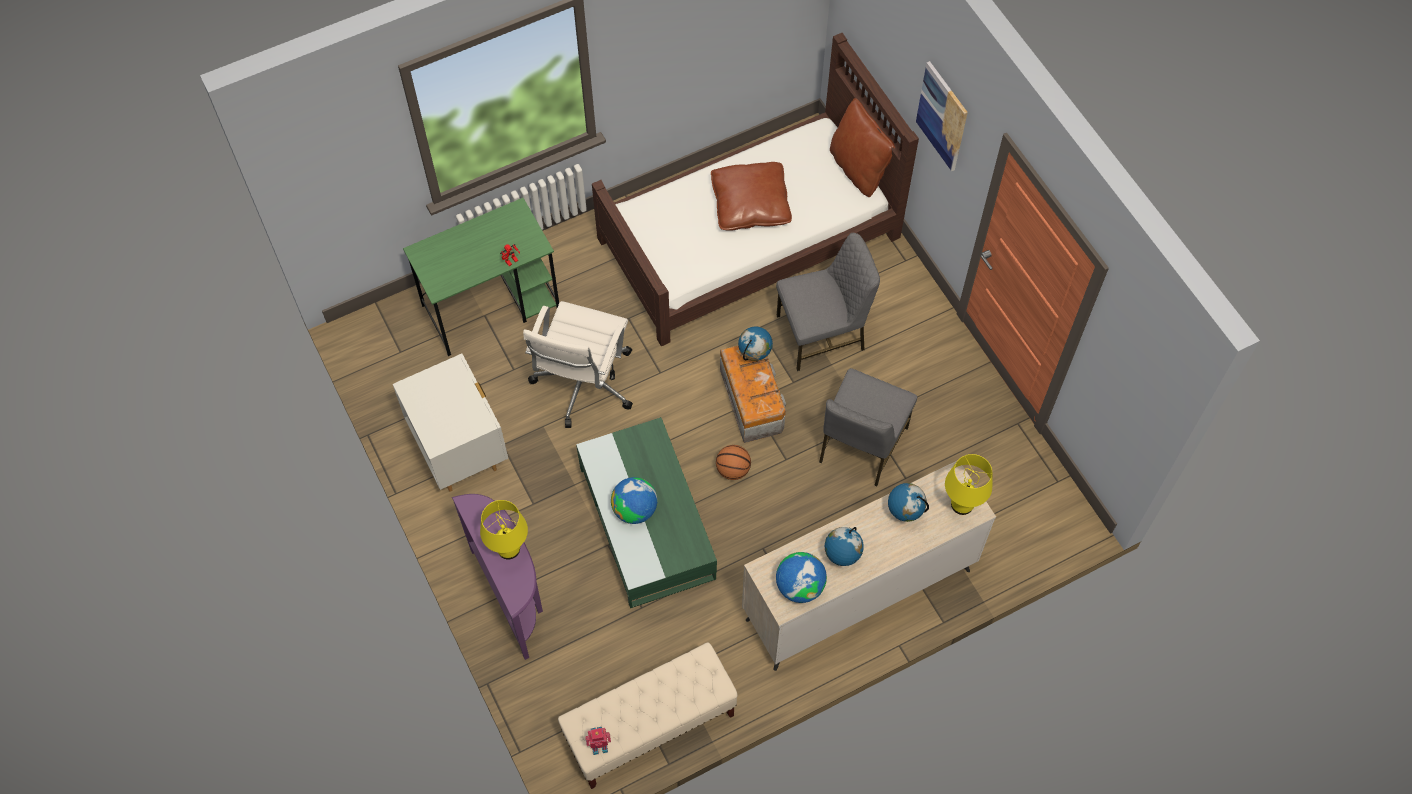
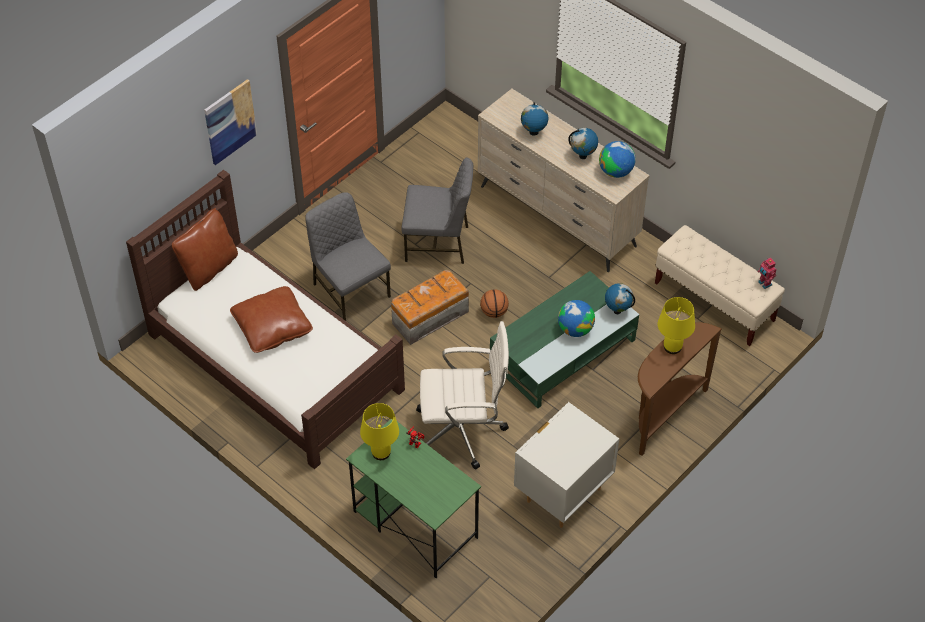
camera: 110 degrees left, 10 degrees down
purple console table [452,494,543,660] -> brown console table [638,322,722,456]
globe [738,326,773,361] -> globe moved to [605,283,635,314]
yellow table lamp [945,454,992,515] -> yellow table lamp moved to [360,403,399,460]

